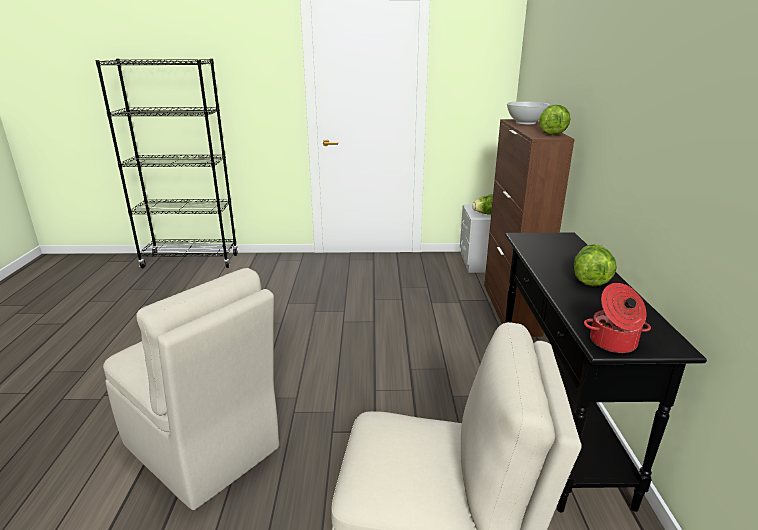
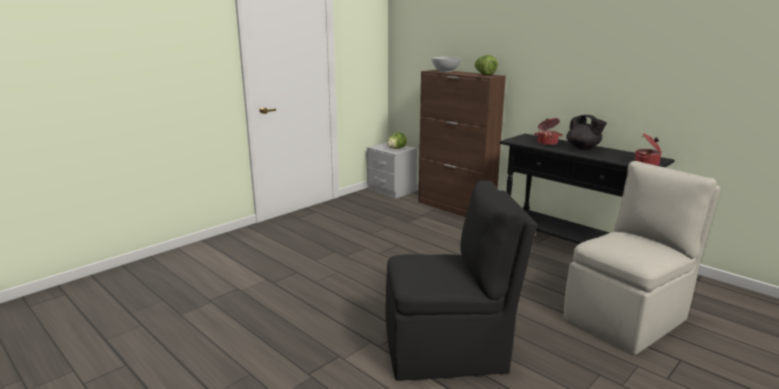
camera: 45 degrees left, 5 degrees down
black bookcase [95,59,238,268] -> none
beige chair [103,268,279,510] -> black chair [385,180,537,381]
lettuce [574,244,617,286] -> black teapot [566,115,607,149]
none -> cooking pot [534,118,563,145]

